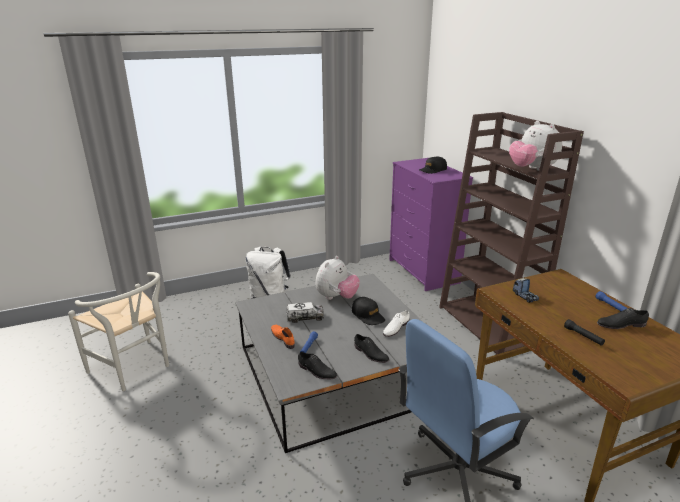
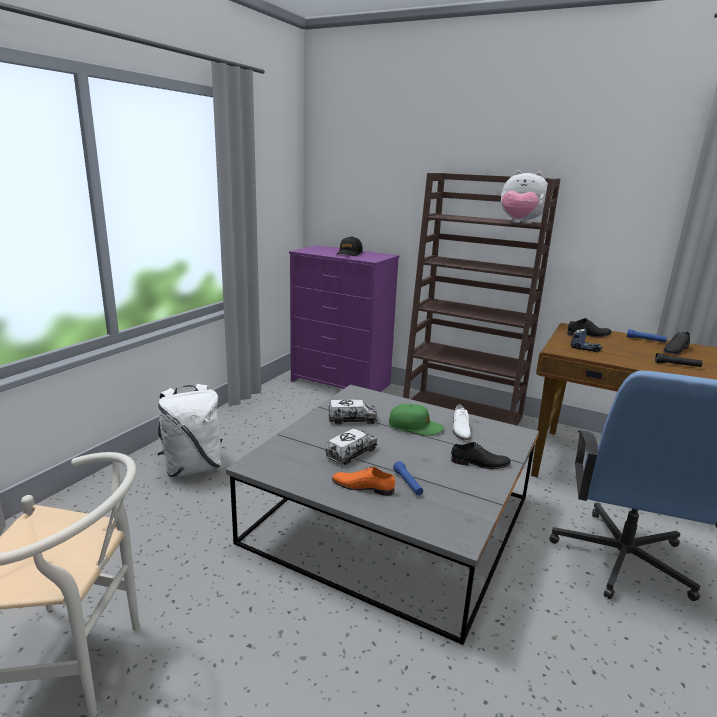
camera: 40 degrees left, 5 degrees down
black shoe [298,352,337,379] -> black shoe moved to [567,318,612,337]
plush toy [316,256,360,300] -> toy truck [328,400,377,425]
black cap [352,297,385,325] -> green cap [389,404,444,436]

